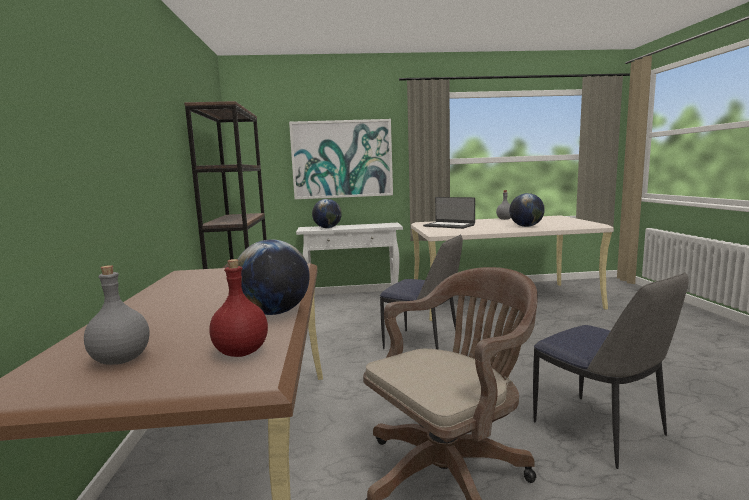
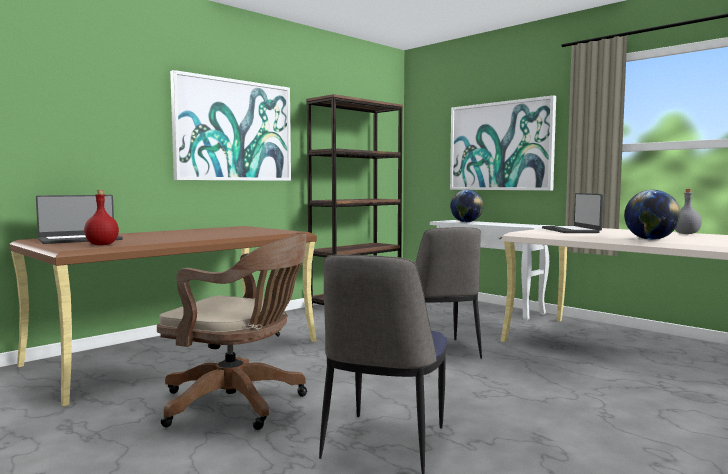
camera: 50 degrees right, 5 degrees down
grey bottle [84,265,150,365] -> laptop [36,195,123,244]
globe [238,239,310,315] -> none
none -> picture [170,70,291,181]

